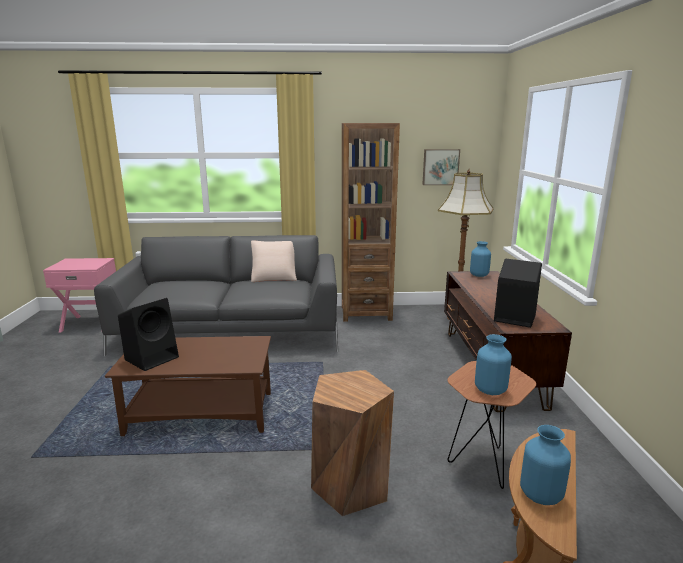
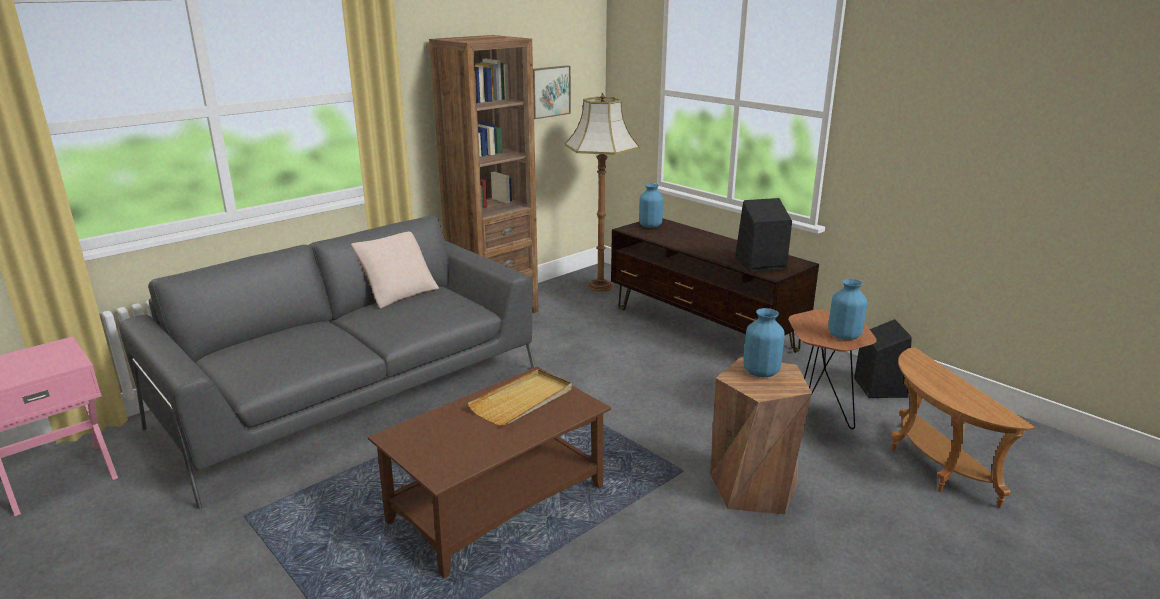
camera: 40 degrees left, 5 degrees up
black speaker [118,298,179,371] -> black speaker moved to [854,319,912,398]
blue vase [520,425,571,505] -> blue vase moved to [743,308,784,378]
none -> beige tray [468,369,572,426]

